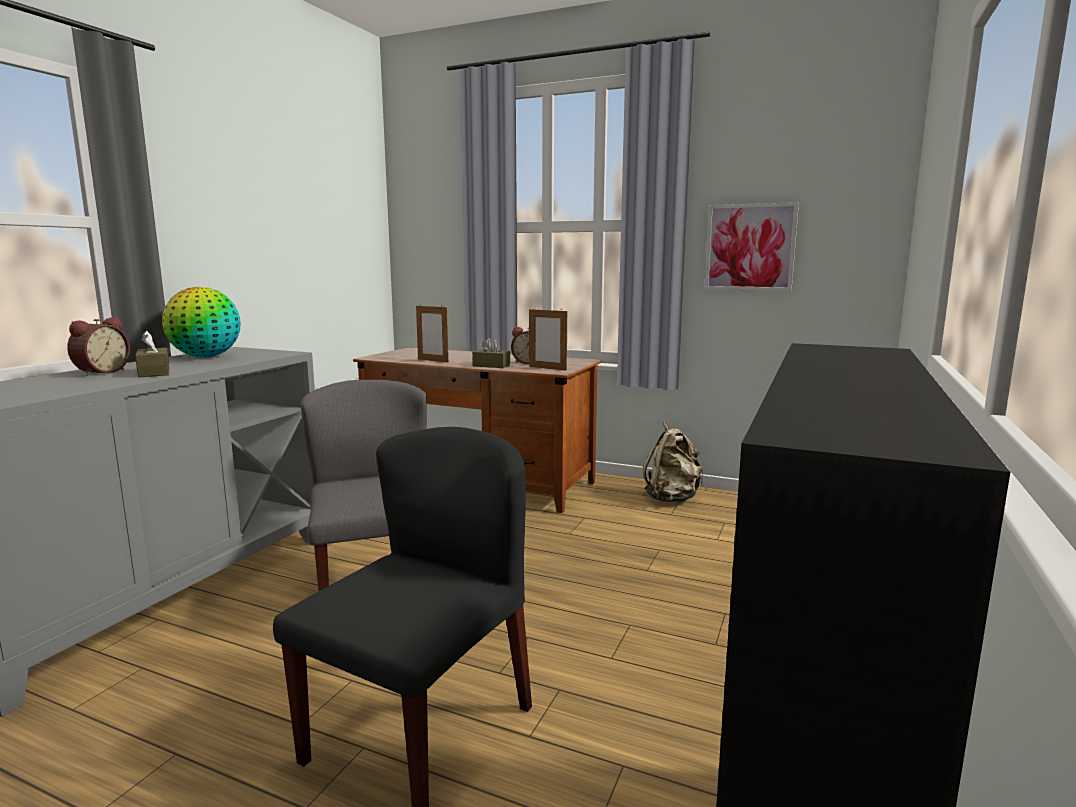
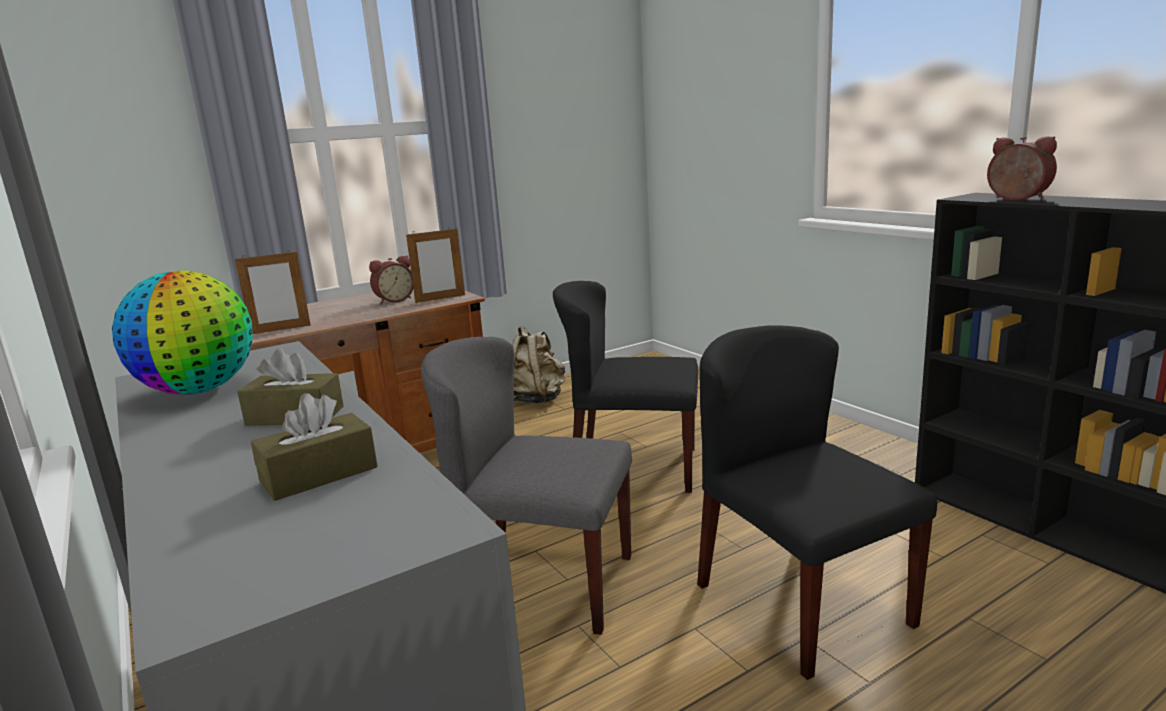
camera: 55 degrees left, 5 degrees up
alarm clock [67,317,130,376] -> alarm clock moved to [987,136,1057,200]
brown tissue box [472,337,510,368] -> brown tissue box moved to [251,393,377,501]
picture [704,202,799,291] -> none
none -> black chair [553,281,699,493]

